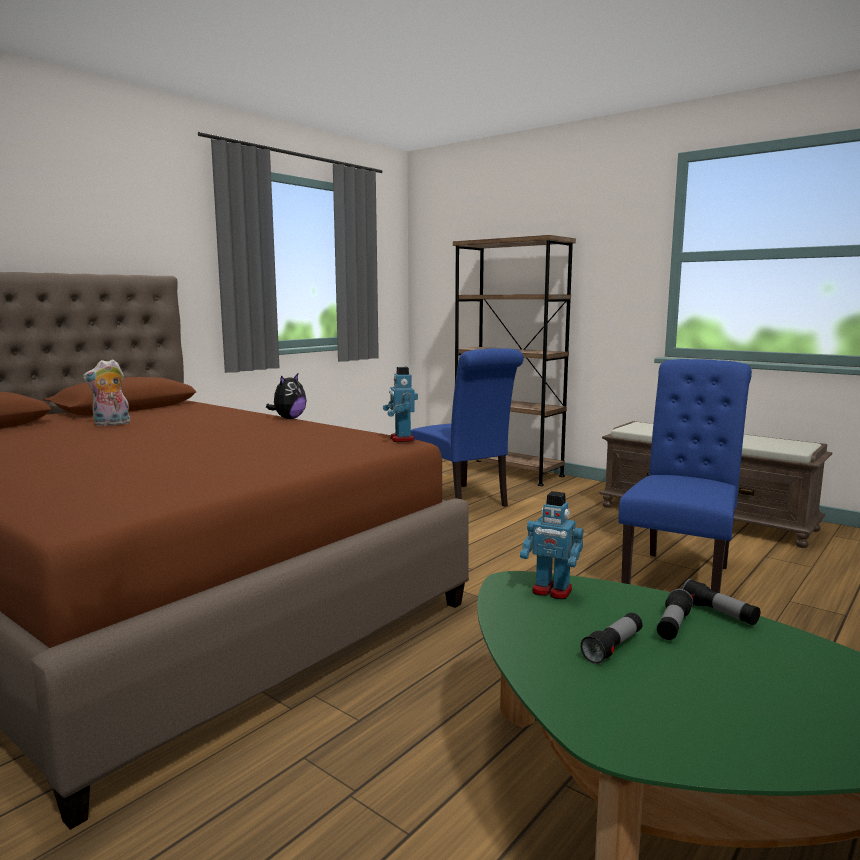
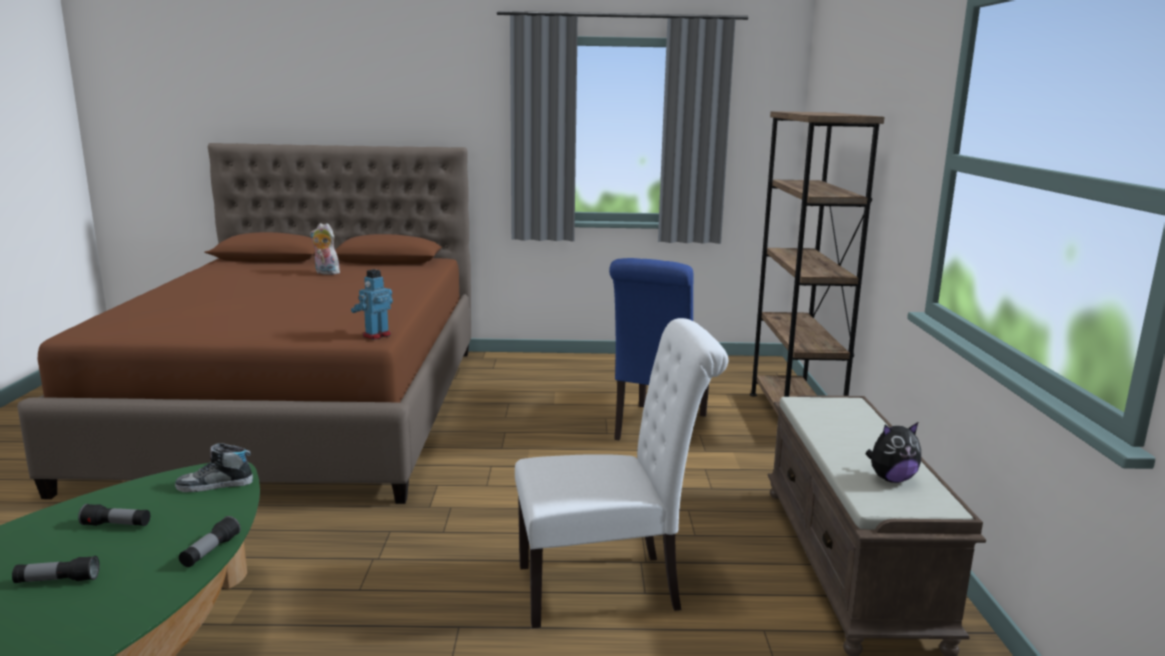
camera: 50 degrees right, 5 degrees up
plush toy [266,374,306,419] -> plush toy moved to [865,422,921,483]
toy robot [520,491,584,599] -> shoe [175,443,253,492]
blue chair [619,359,752,593] -> white chair [515,318,728,628]
flashlight [657,589,693,640] -> flashlight moved to [12,556,99,583]

